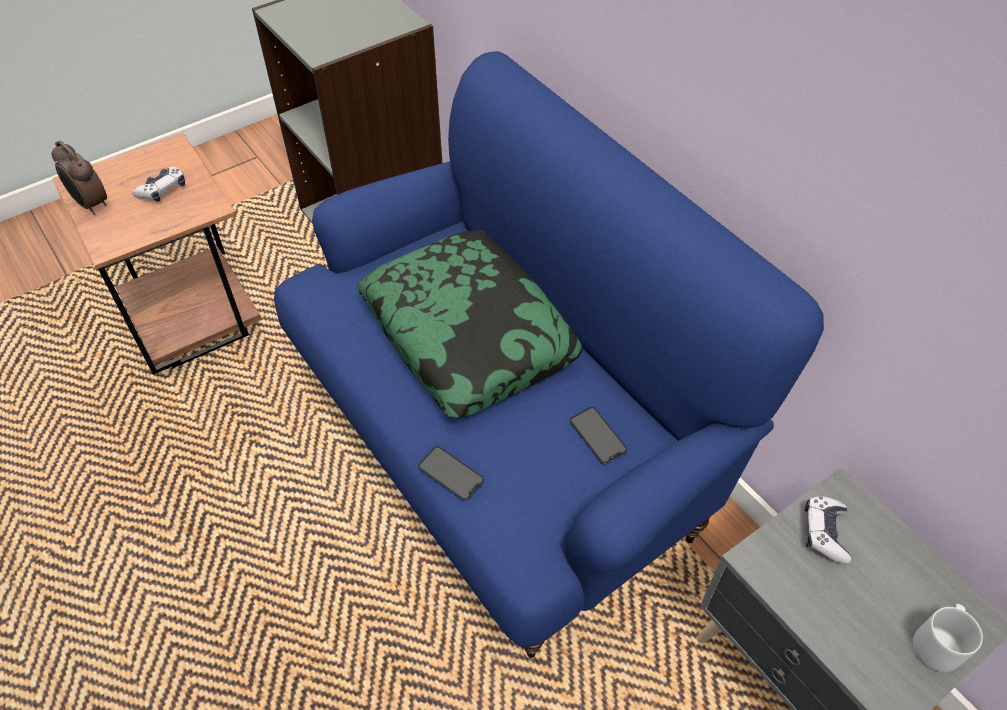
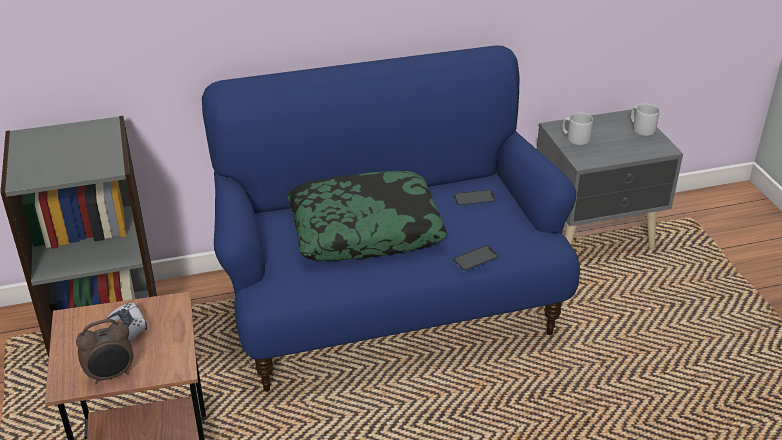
camera: 70 degrees left, 15 degrees down
game controller [805,496,851,564] -> grey mug [562,112,593,145]

